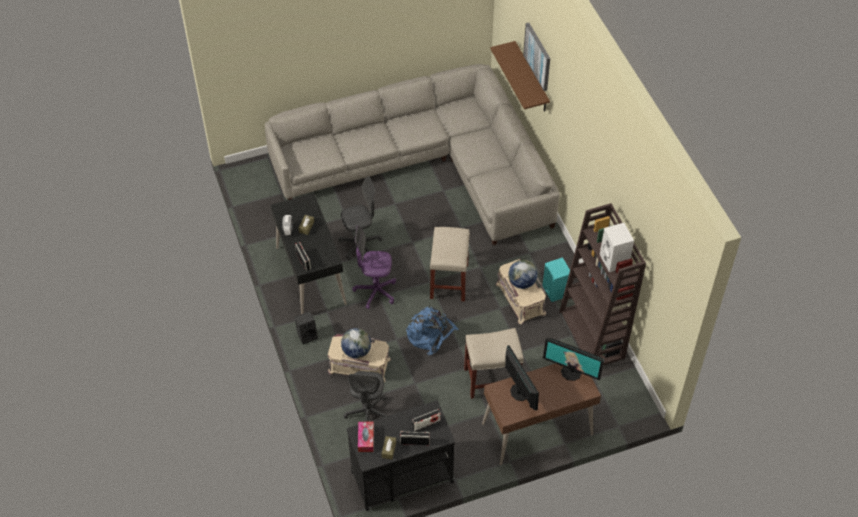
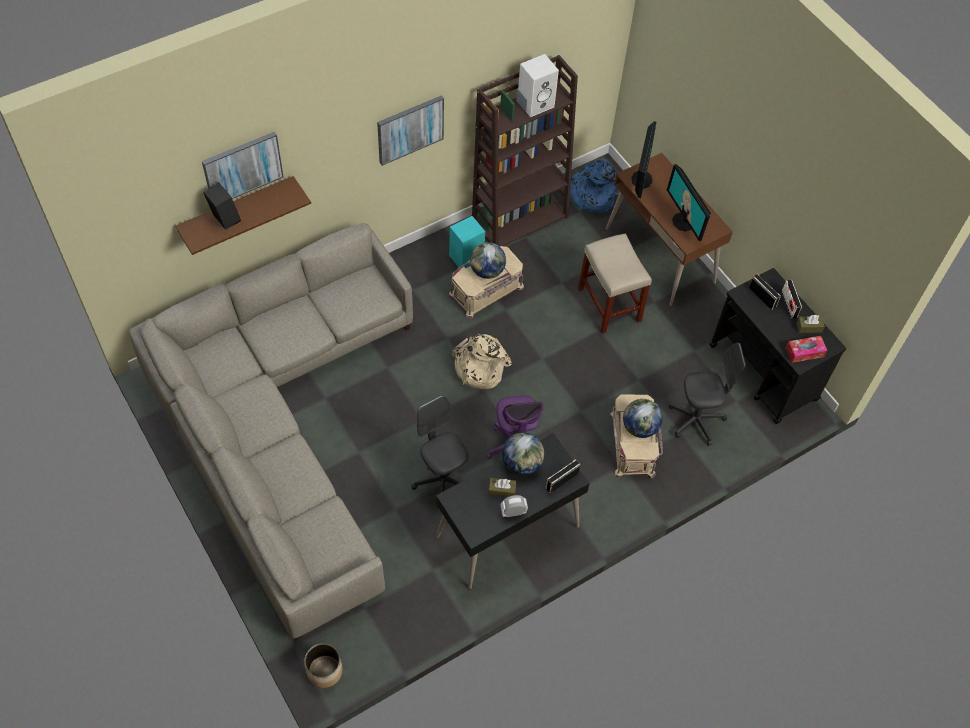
camera: 105 degrees left, 5 degrees up
black speaker [294,311,318,344] -> black speaker moved to [203,183,241,230]
blue backpack [406,306,459,355] -> blue backpack moved to [570,159,620,213]
beige stool [430,227,470,301] -> beige backpack [452,333,512,389]
monitor [505,345,539,411] -> monitor turned 75 degrees counterclockwise [667,164,711,241]
none -> planter [304,643,343,688]
none -> picture [377,95,444,166]
none -> globe [502,432,544,475]

